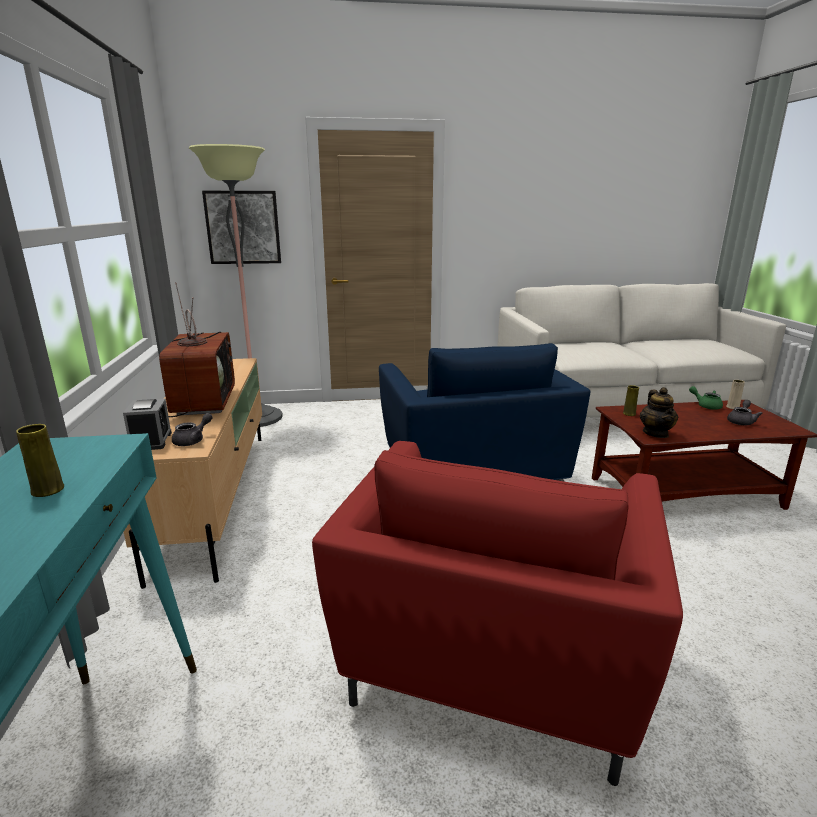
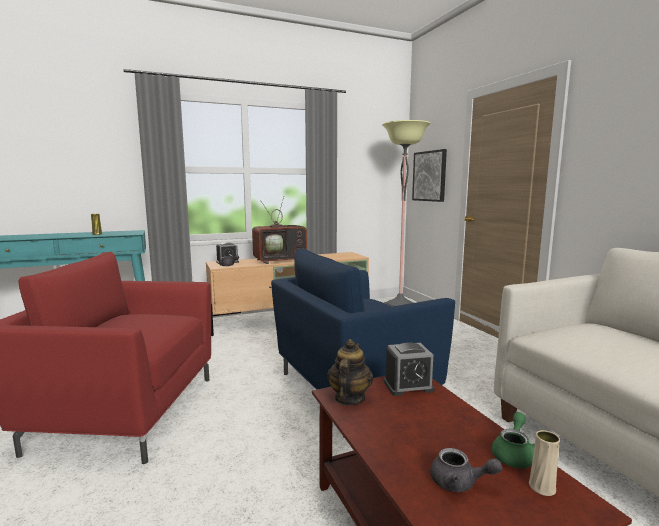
camera: 75 degrees right, 10 degrees down
yellow vase [623,385,639,416] -> alarm clock [384,343,435,396]
teapot [640,387,678,438] -> teapot turned 120 degrees clockwise [327,339,374,405]

